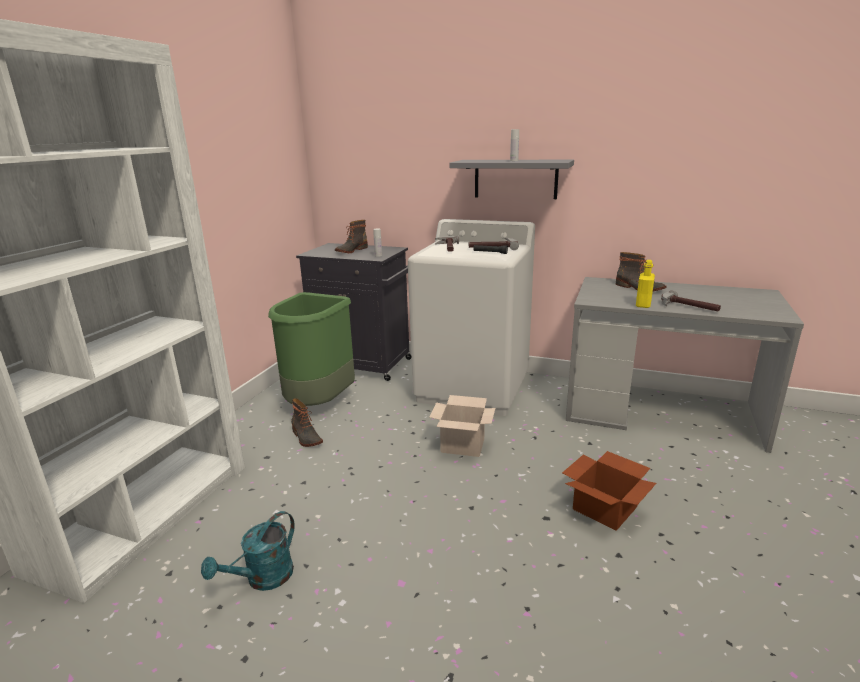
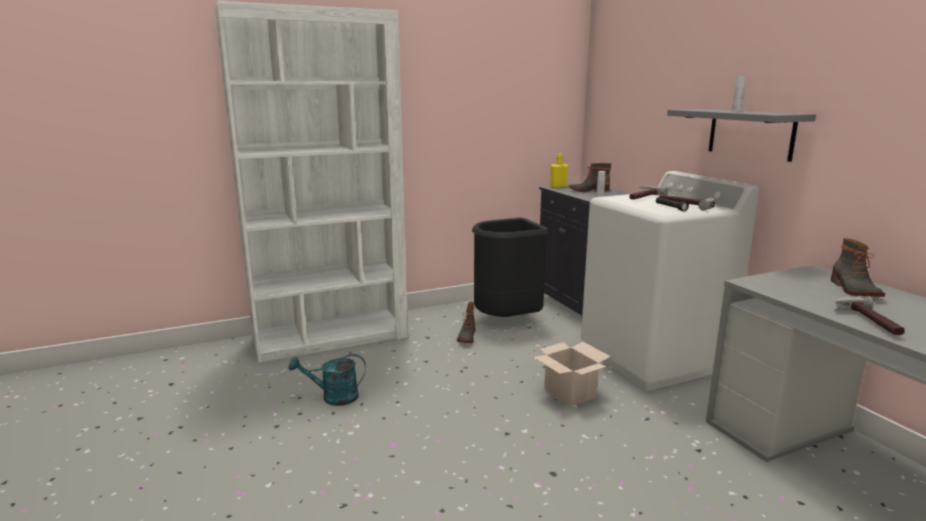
camera: 45 degrees right, 5 degrees down
green trash can [268,292,355,406] -> black trash can [472,218,549,317]
cardboard box [562,451,657,530] -> none
yellow bottle [636,260,655,308] -> yellow bottle moved to [550,153,568,188]

